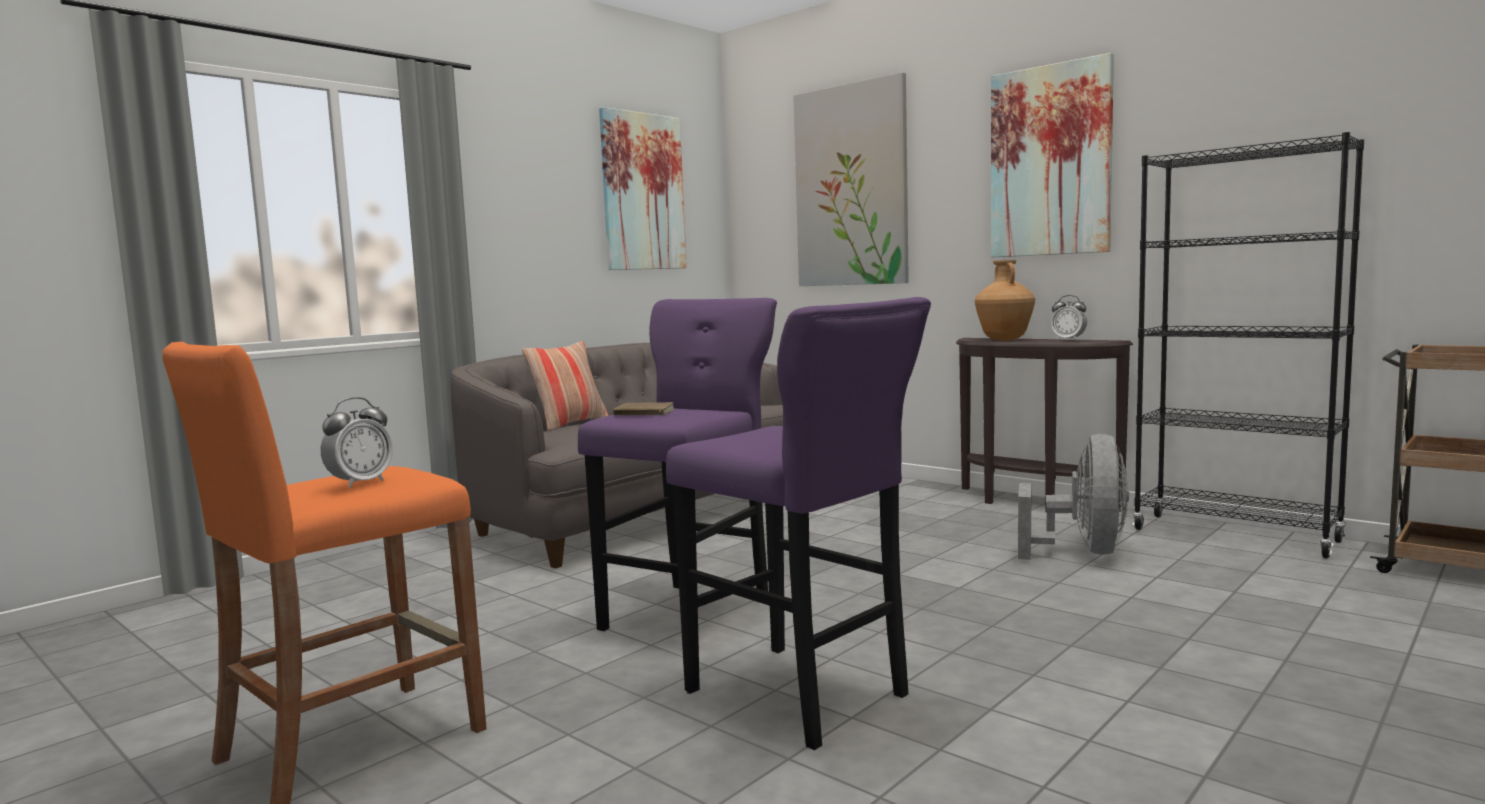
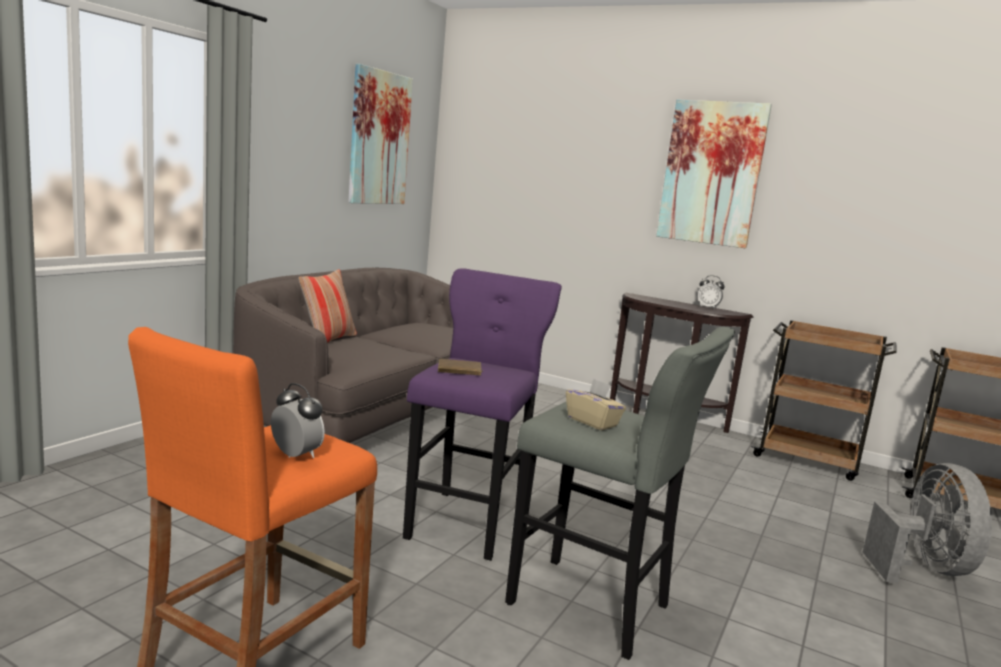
camera: 15 degrees left, 5 degrees up
alarm clock [321,397,393,488] -> alarm clock turned 75 degrees counterclockwise [271,383,325,458]
purple stool [666,297,931,750] -> grey stool [505,327,735,660]
picture [793,72,909,286] -> none
brown vase [975,260,1035,341] -> none
grey fan [1018,434,1129,560] -> grey fan moved to [863,463,992,583]
black bookcase [1133,132,1364,559] -> brown cart [751,320,897,481]
none -> beige tissue box [566,379,626,430]

